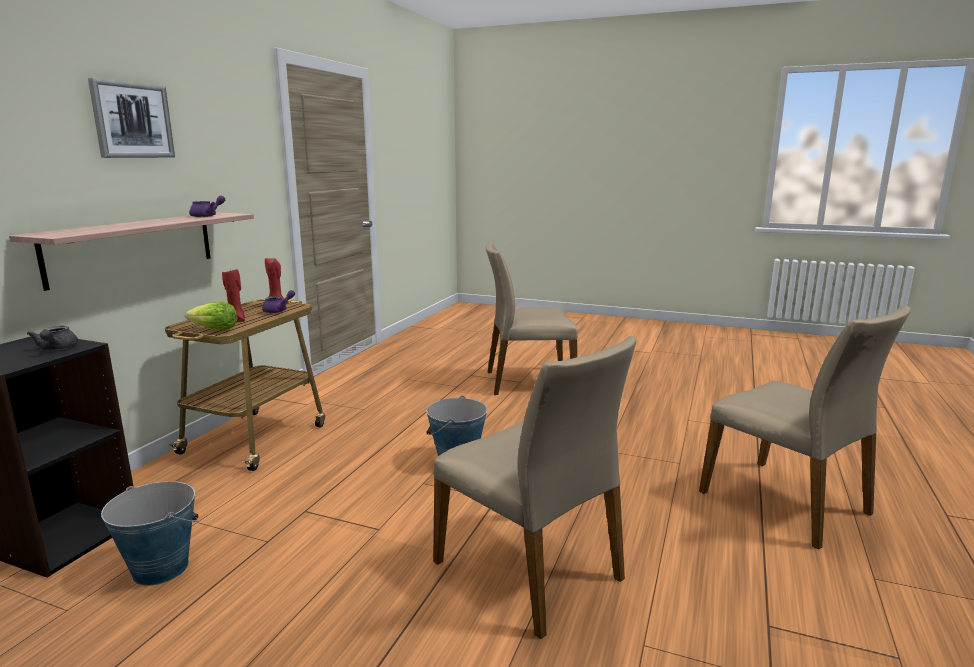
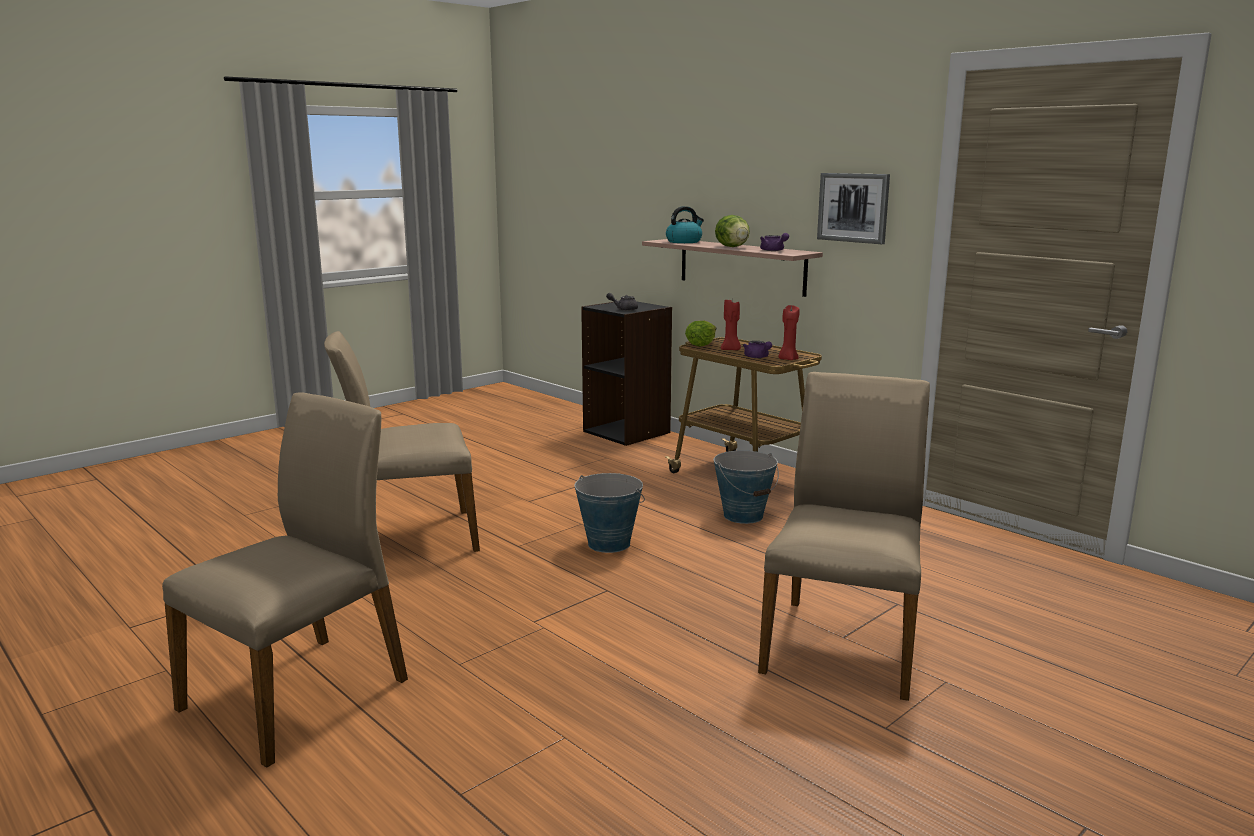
camera: 115 degrees right, 0 degrees up
picture [88,78,175,158] -> picture moved to [817,173,890,244]
bucket [101,481,198,586] -> bucket moved to [714,451,779,524]
beige chair [699,305,911,550] -> beige chair turned 135 degrees clockwise [162,392,408,768]
none -> kettle [666,206,704,243]
none -> lettuce [715,215,750,247]

